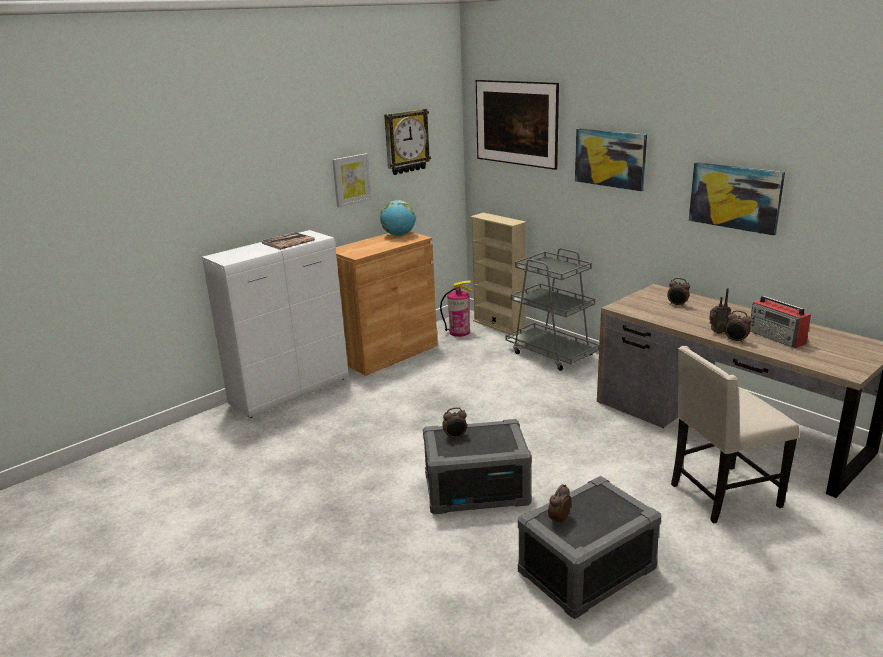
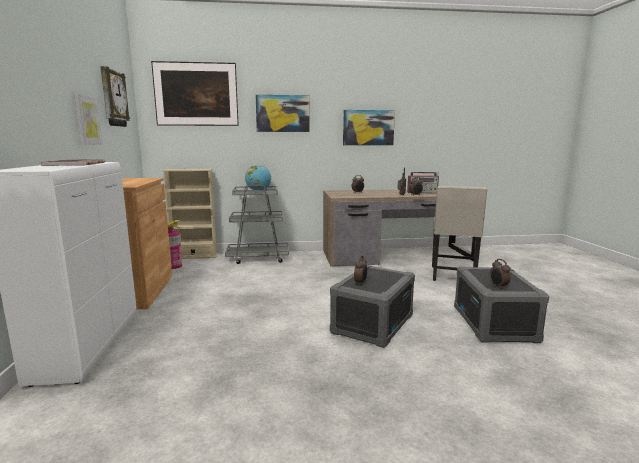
camera: 55 degrees left, 10 degrees down
globe [380,200,416,236] -> globe moved to [245,165,271,190]

